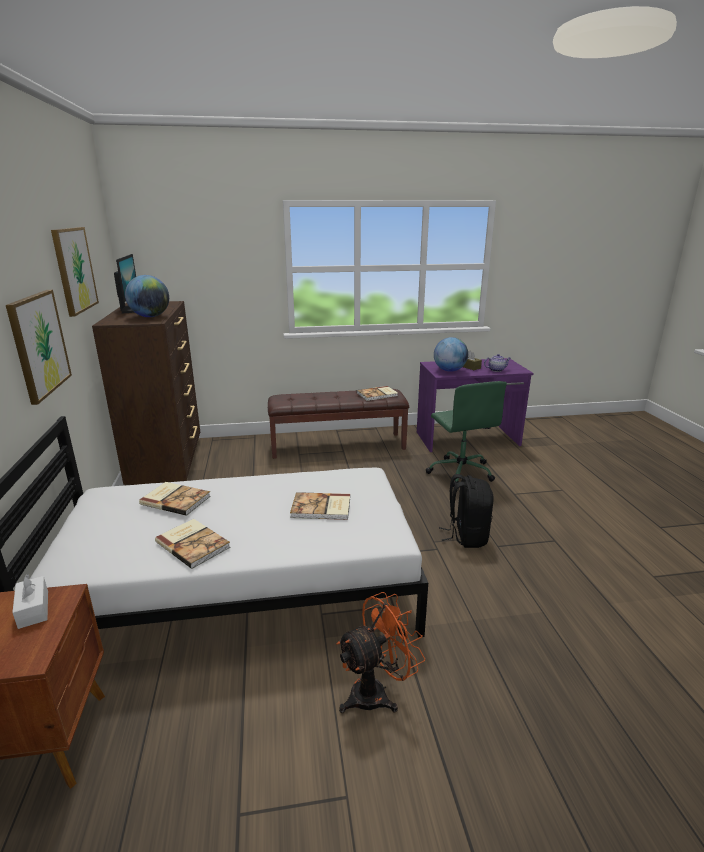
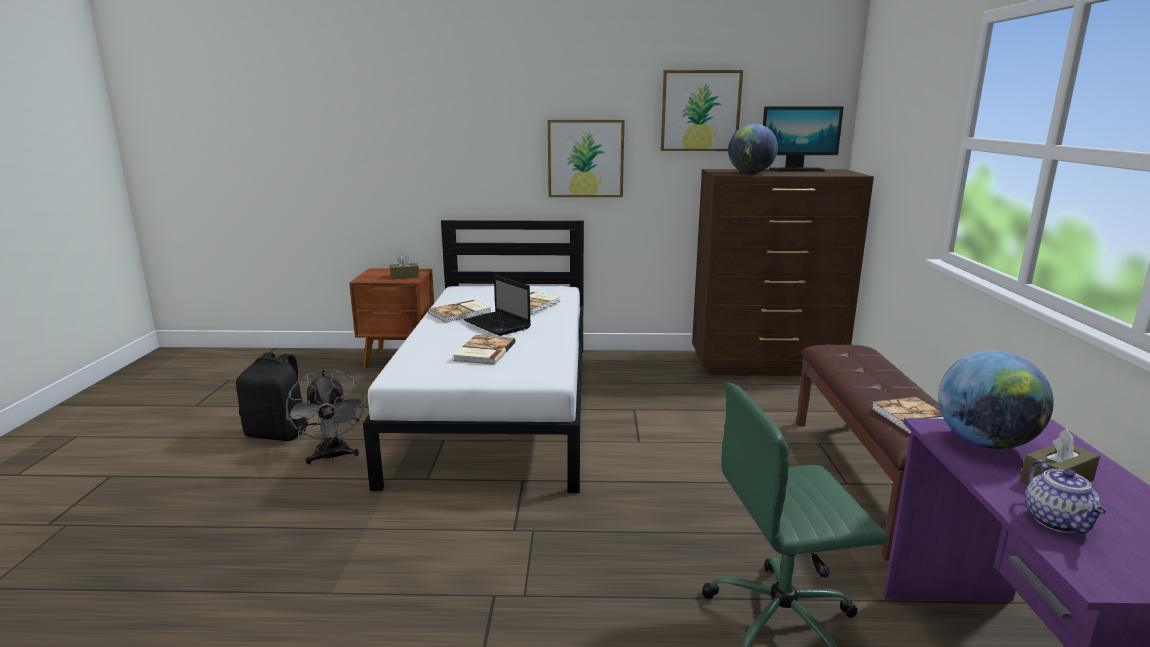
camera: 100 degrees right, 5 degrees down
white tissue box [12,574,48,629] -> brown tissue box [390,254,419,279]
orange fan [337,592,425,713] -> grey fan [286,369,365,464]
black backpack [439,474,494,548] -> black backpack moved to [236,352,308,441]
none -> laptop [464,275,531,336]

